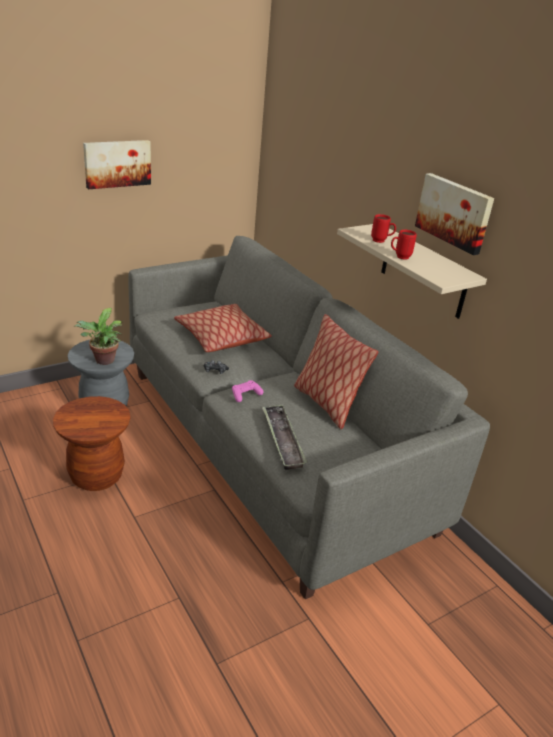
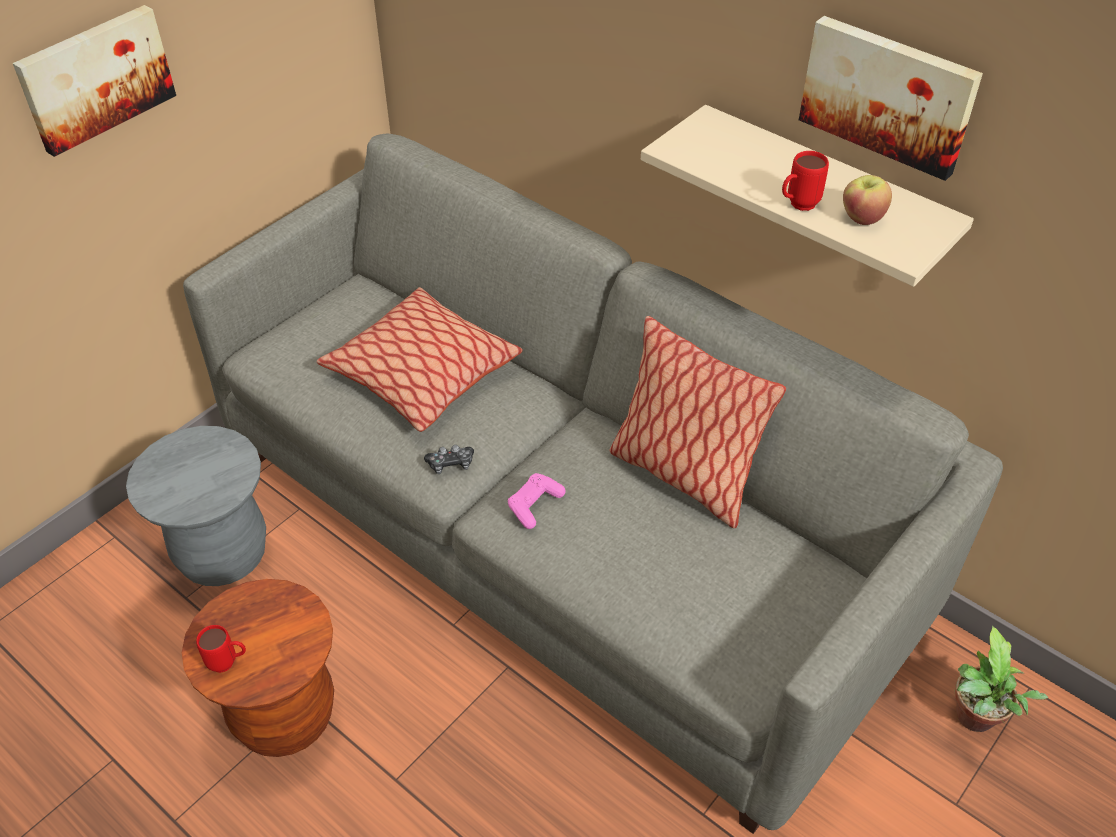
camera: 15 degrees left, 15 degrees up
potted plant [74,308,122,365] -> potted plant moved to [954,625,1048,732]
tray [262,405,308,470] -> none
red mug [371,214,396,243] -> red mug moved to [196,625,246,673]
none -> apple [843,175,892,225]

